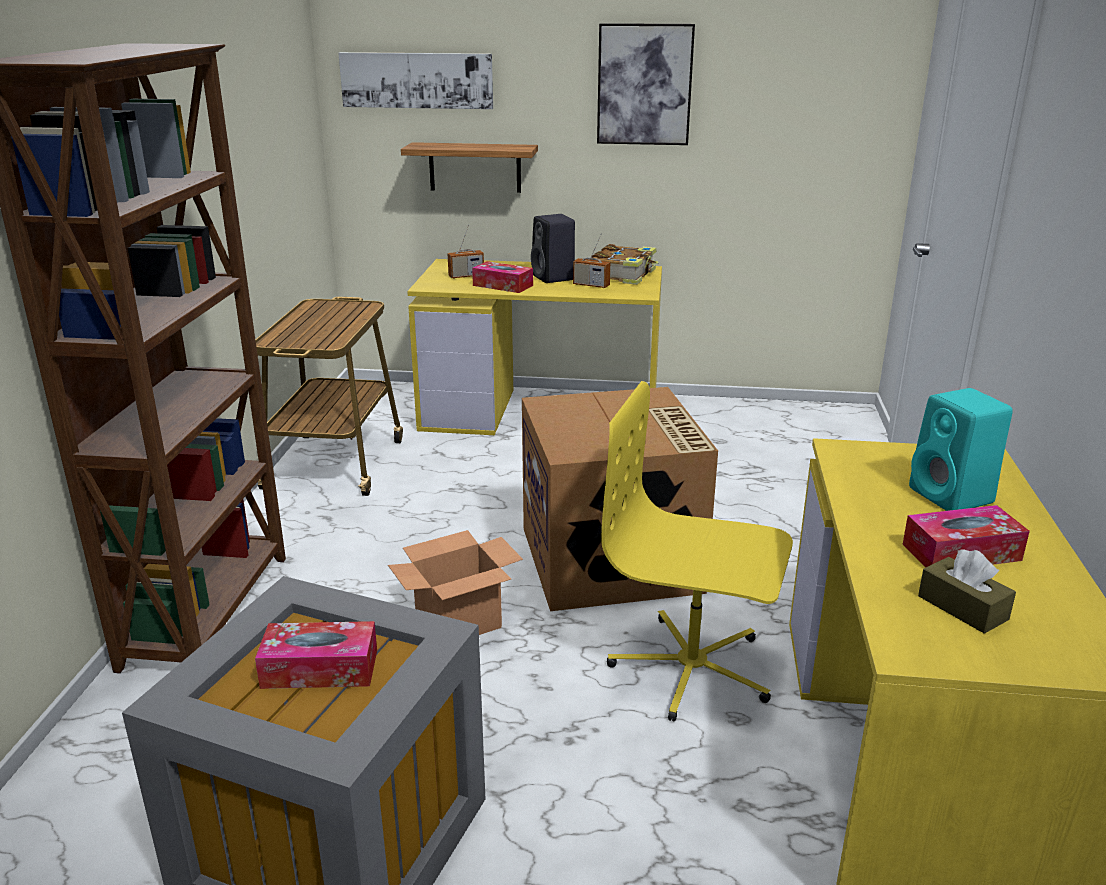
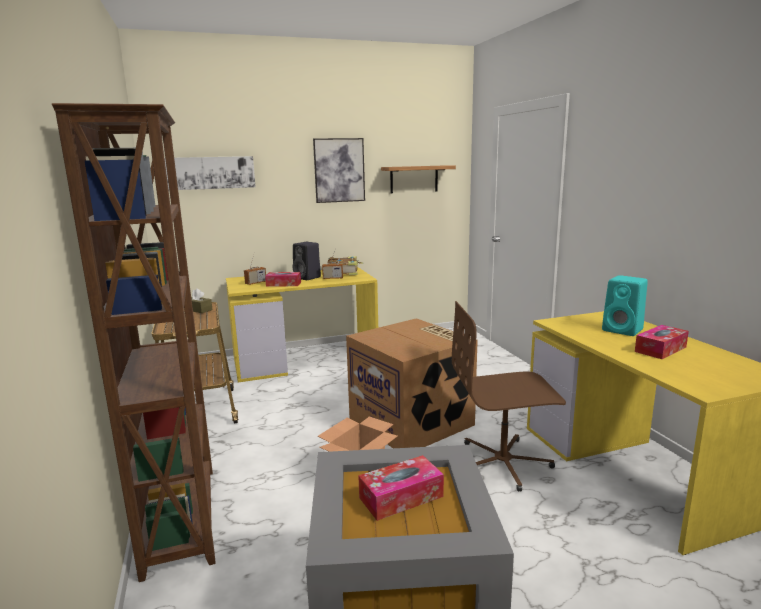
camera: 25 degrees left, 10 degrees down
shelf [401,142,538,193] -> shelf moved to [381,165,456,193]
yellow office chair [601,381,793,721] -> brown office chair [452,301,566,492]
brown tissue box [918,549,1016,634] -> brown tissue box moved to [184,288,212,313]

